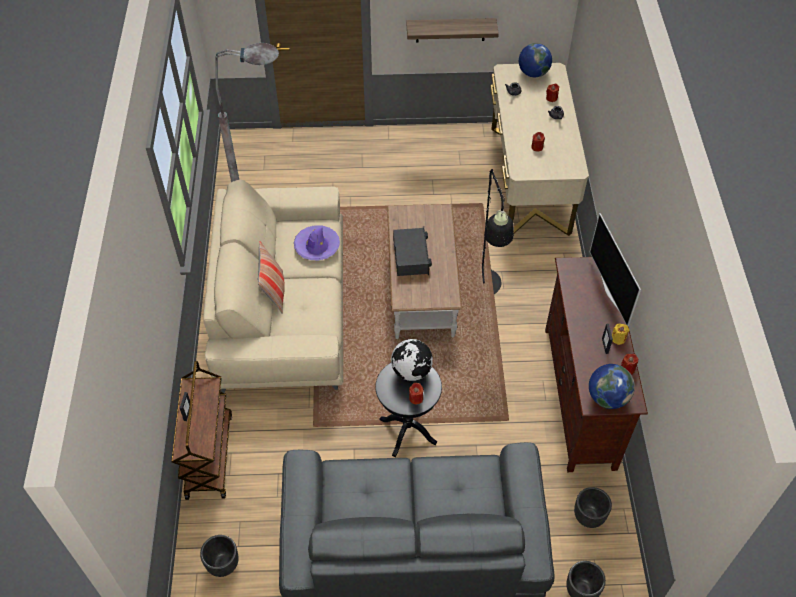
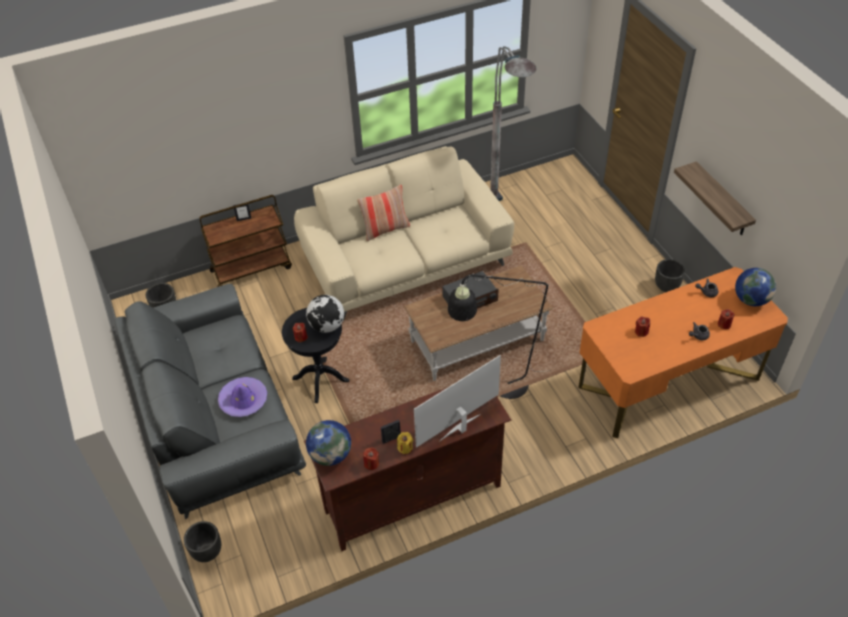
camera: 70 degrees right, 5 degrees down
purple hat [294,225,340,260] -> purple hat moved to [218,377,267,417]
beige desk [490,63,589,236] -> orange desk [578,267,788,438]
black planter [574,487,612,528] -> black planter moved to [655,259,685,292]

